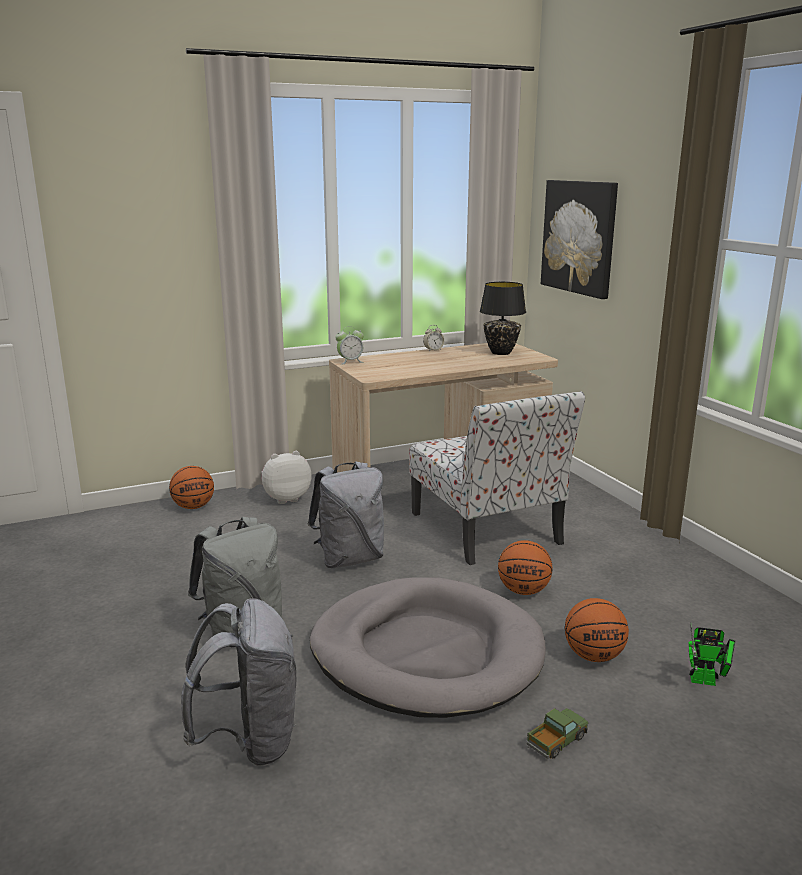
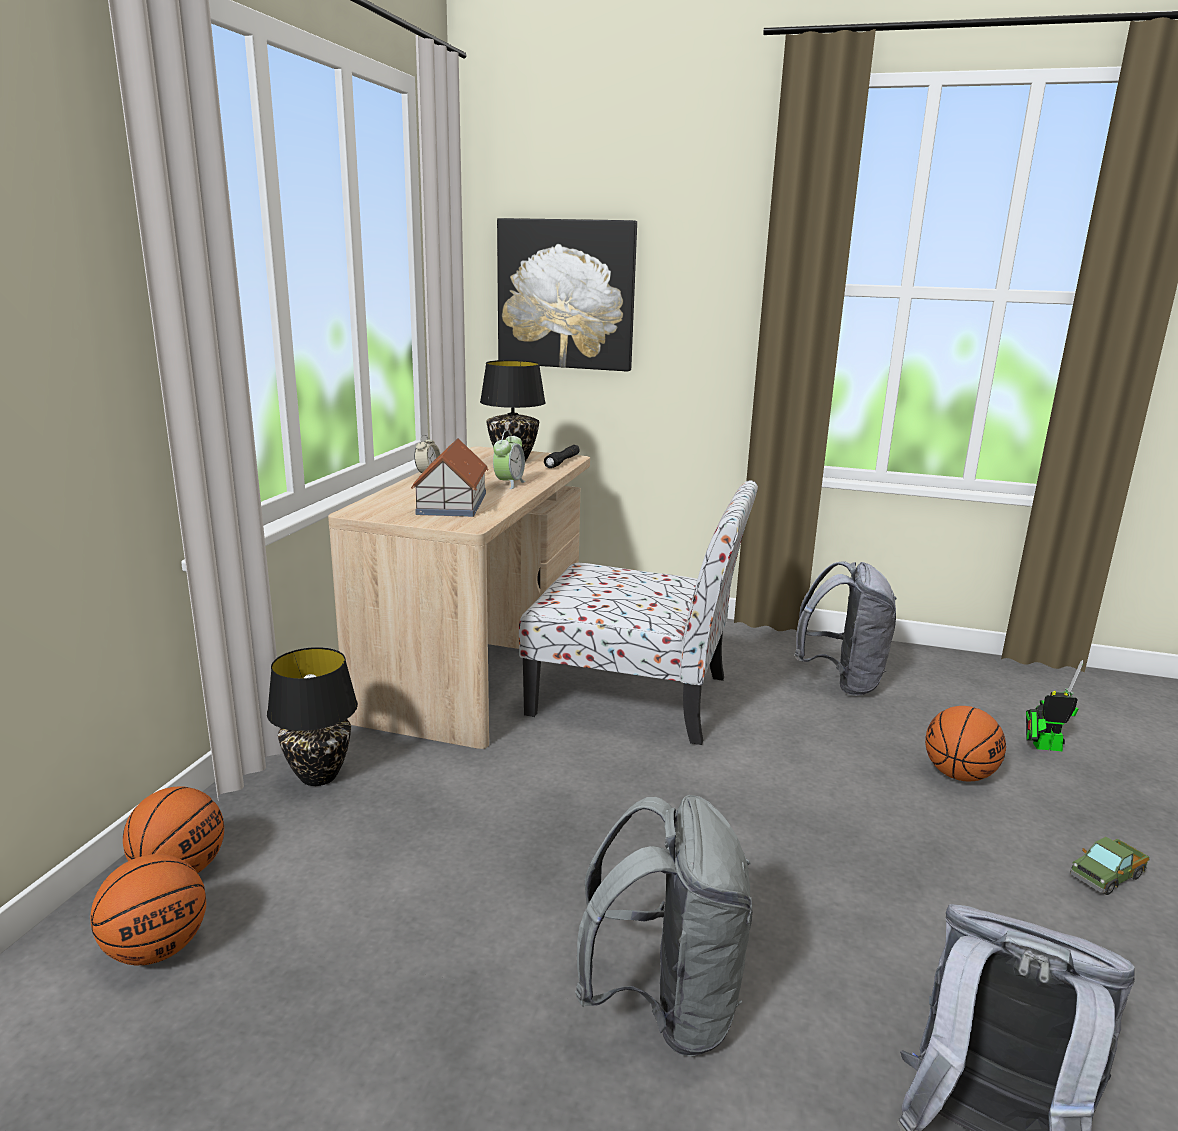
camera: 50 degrees left, 0 degrees up
plush toy [261,451,312,504] -> black table lamp [267,647,358,786]
grey backpack [307,461,384,568] -> grey backpack moved to [795,561,897,696]
grey dog bed [310,577,545,718] -> none
alarm clock [335,326,364,365] -> alarm clock moved to [493,431,526,489]
basketball [498,540,552,595] -> basketball moved to [90,854,206,965]
toy truck [526,708,588,759] -> toy truck turned 120 degrees counterclockwise [1070,837,1149,895]
toy robot [688,622,735,686] -> toy robot turned 135 degrees counterclockwise [1026,660,1083,751]
none -> toy house [411,438,489,517]
none -> black flashlight [544,445,580,468]

